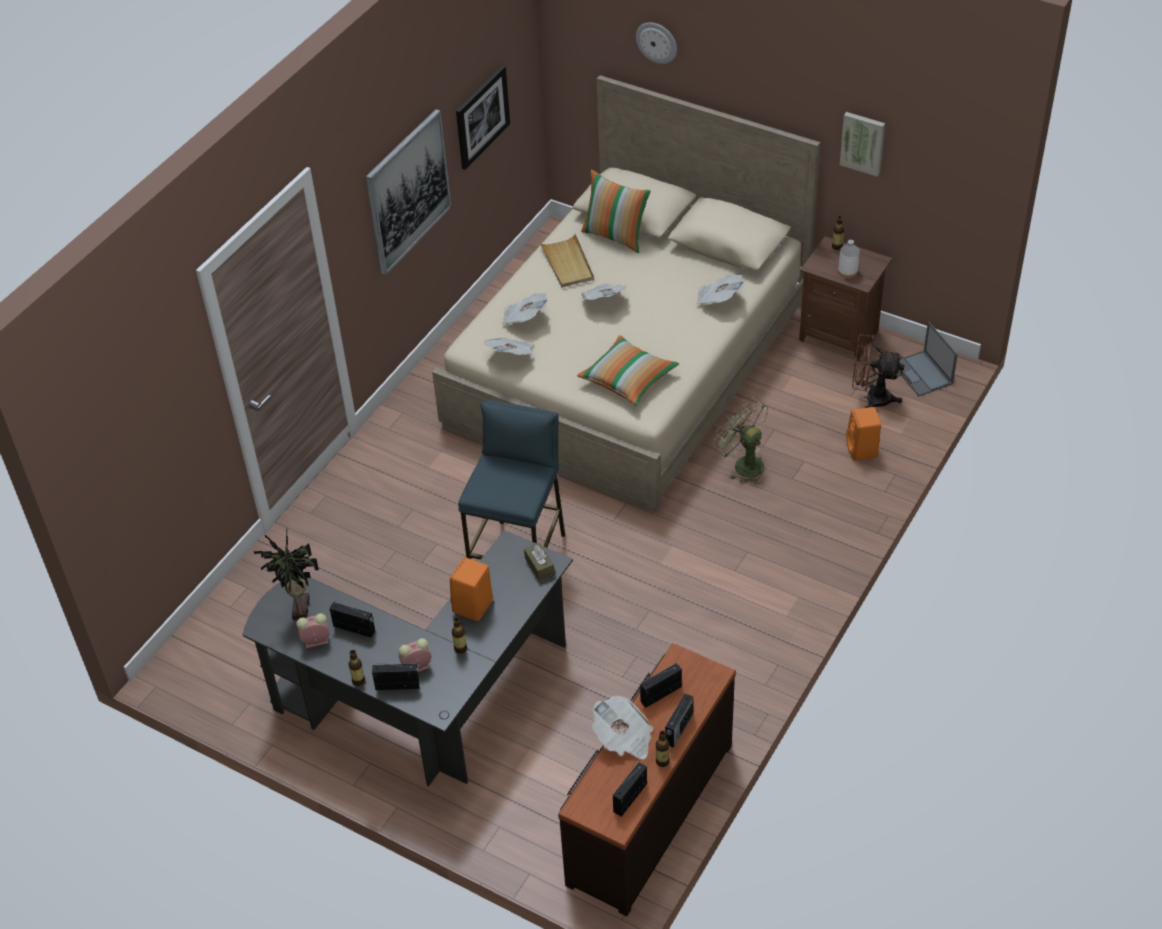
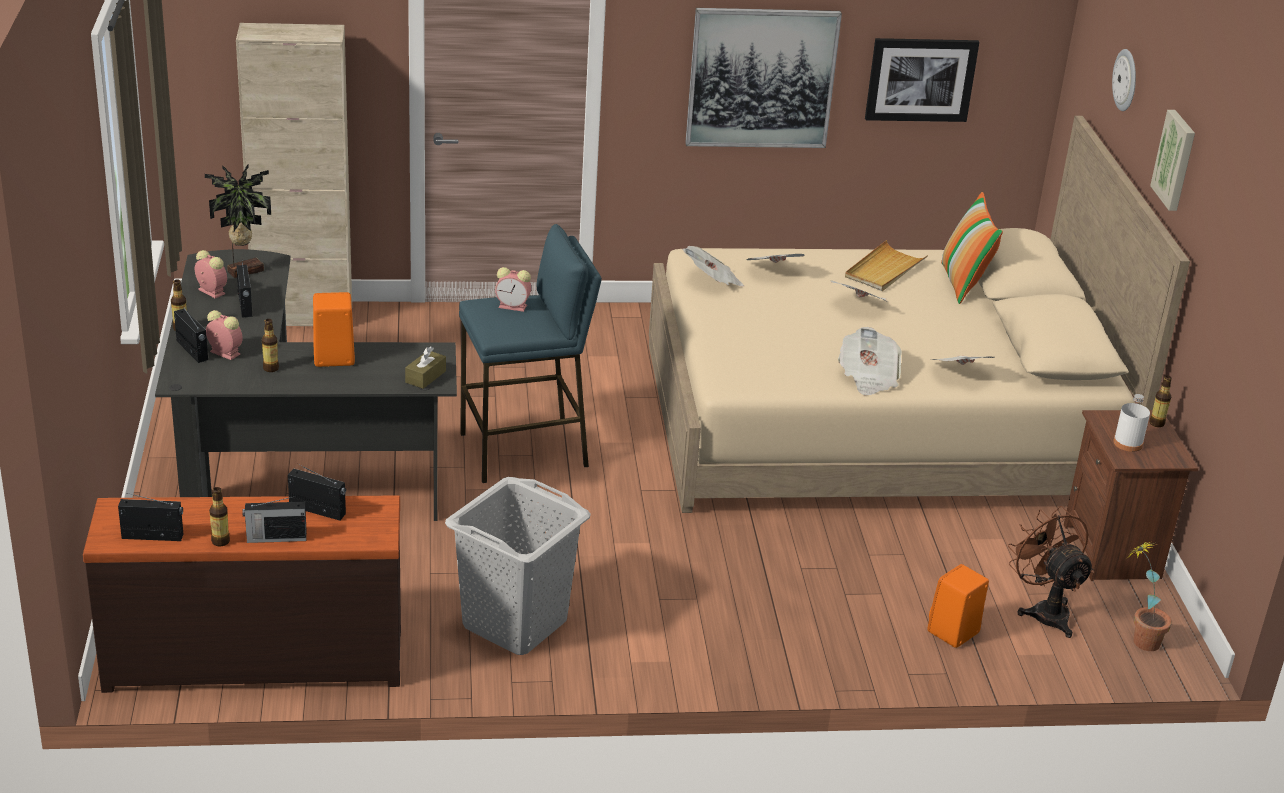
camera: 50 degrees right, 15 degrees down
pillow [577,335,679,406] -> none
newspaper [592,696,653,759] -> newspaper moved to [838,327,902,395]
green fan [713,398,768,484] -> none
picture [840,112,885,177] -> picture moved to [1150,110,1195,211]
laptop [898,322,958,396] -> potted plant [1126,542,1172,651]
none -> beige cabinet [236,23,352,326]
none -> grey laundry basket [445,477,591,655]
none -> alarm clock [495,267,531,312]

